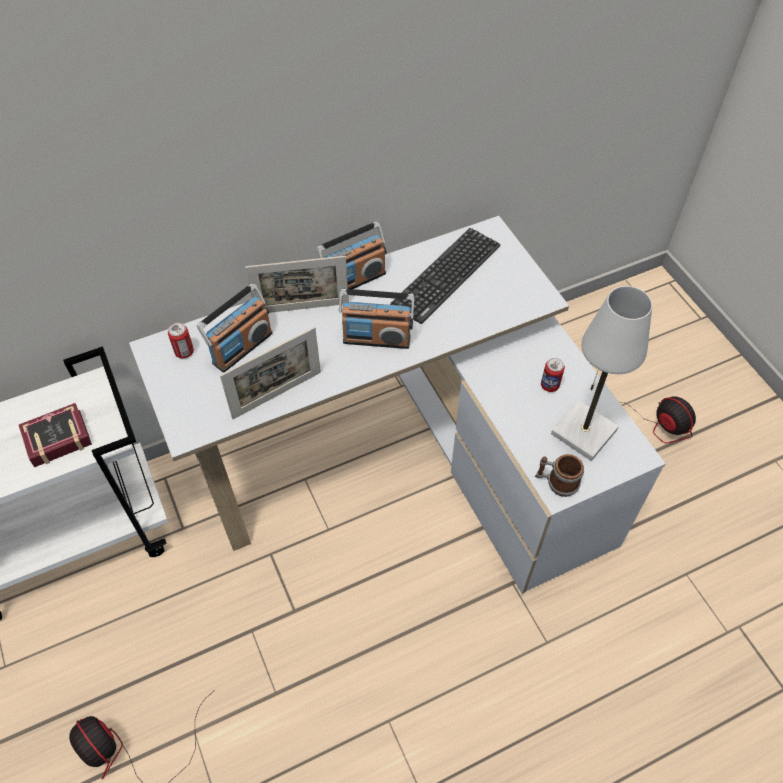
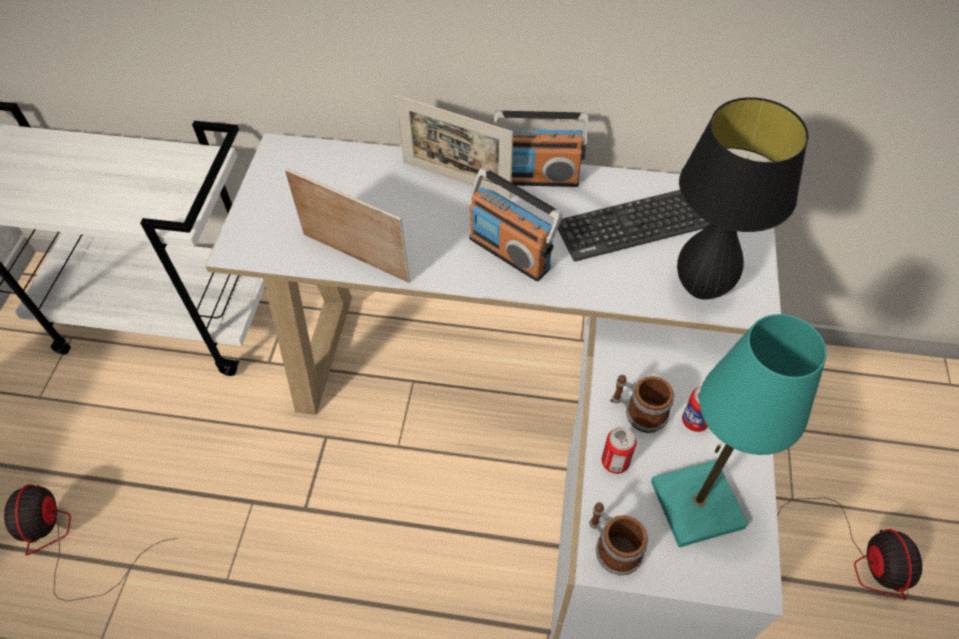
camera: 35 degrees right, 0 degrees up
book [18,403,92,467] -> none
can [168,323,194,358] -> can moved to [602,427,636,474]
radio [197,284,273,373] -> none
picture frame [220,327,321,419] -> picture frame turned 150 degrees counterclockwise [285,168,410,283]
white table lamp [551,286,652,461] -> turquoise table lamp [651,314,827,547]
none -> mug [610,375,674,433]
none -> black table lamp [677,97,808,299]

